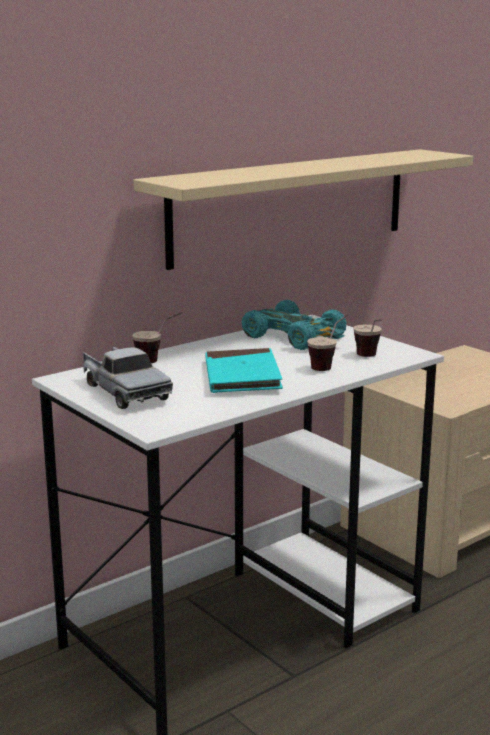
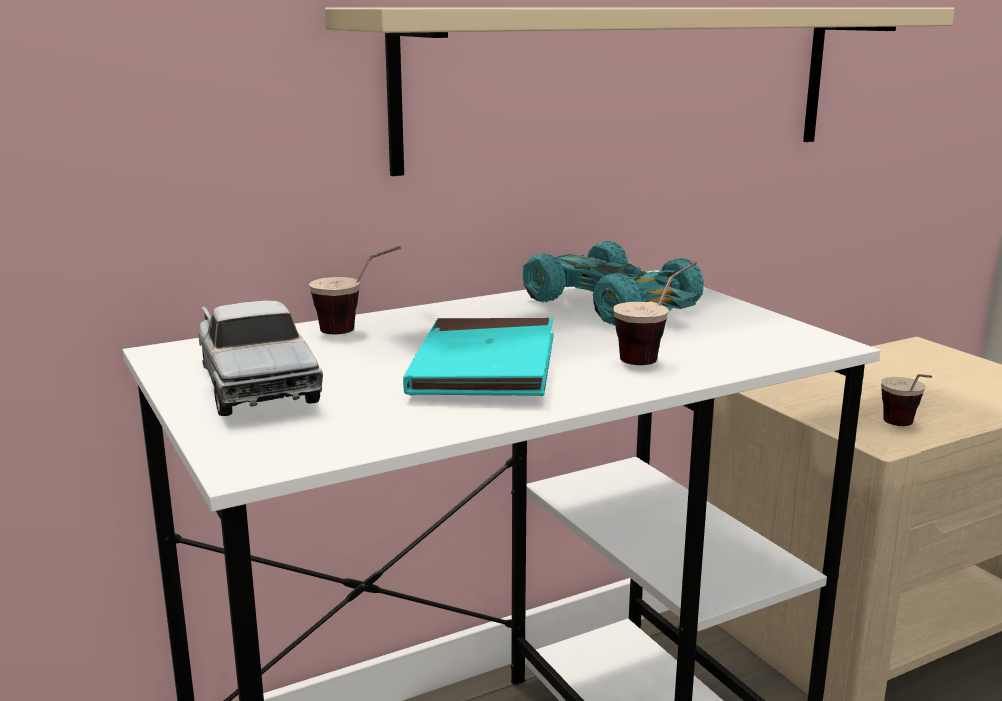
camera: 10 degrees right, 0 degrees up
cup [353,319,382,357] -> cup moved to [881,374,932,426]

